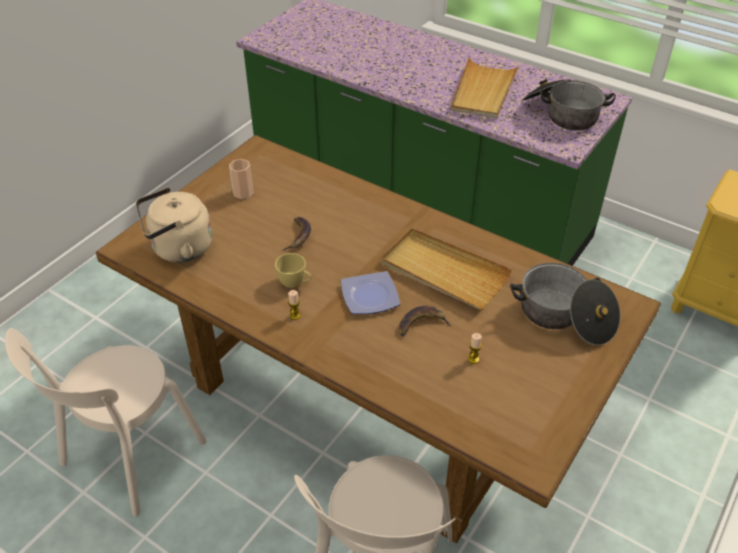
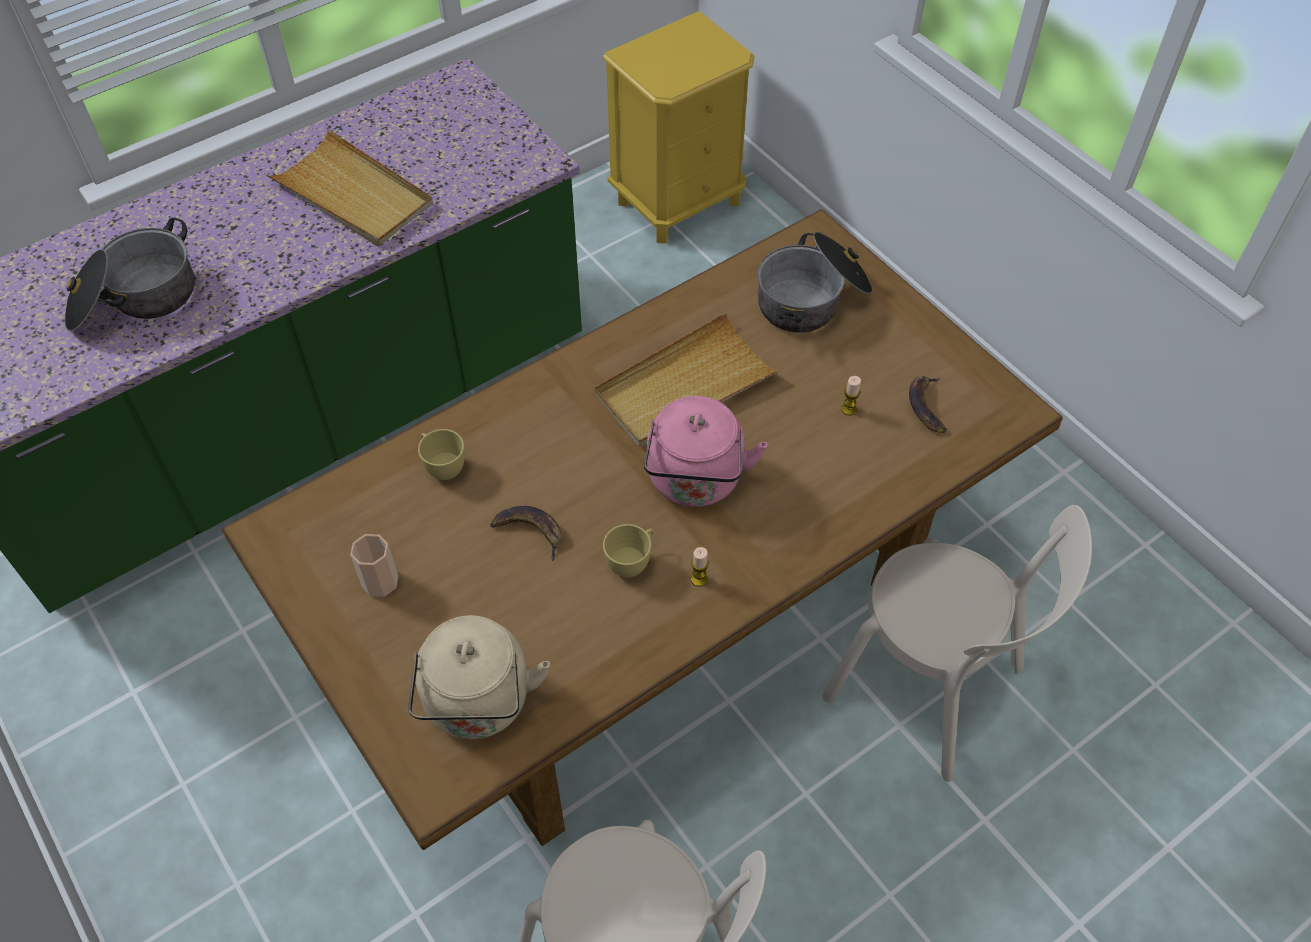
camera: 70 degrees left, 10 degrees up
plate [341,271,400,314] -> pink kettle [644,396,767,507]
banana [399,305,452,336] -> banana moved to [909,376,947,433]
cooking pot [522,79,616,131] -> cooking pot moved to [64,218,195,331]
none -> yellow cup [418,429,465,480]

